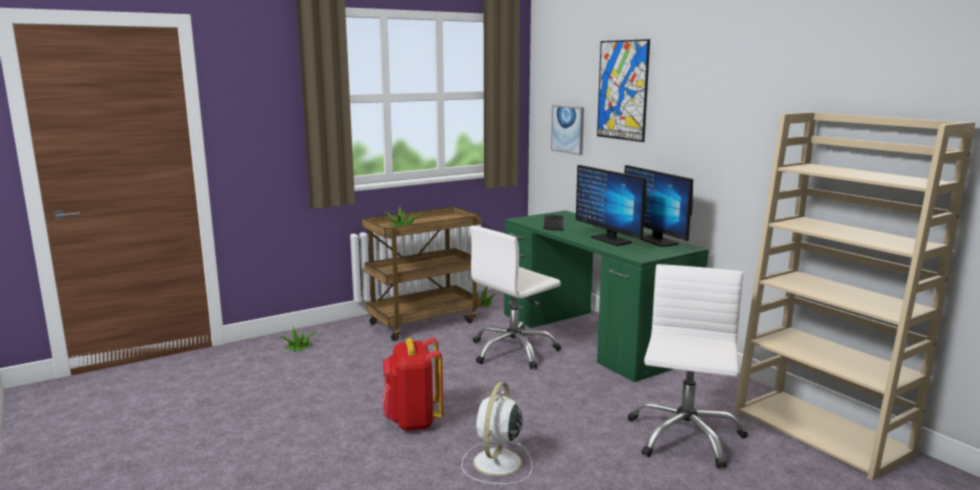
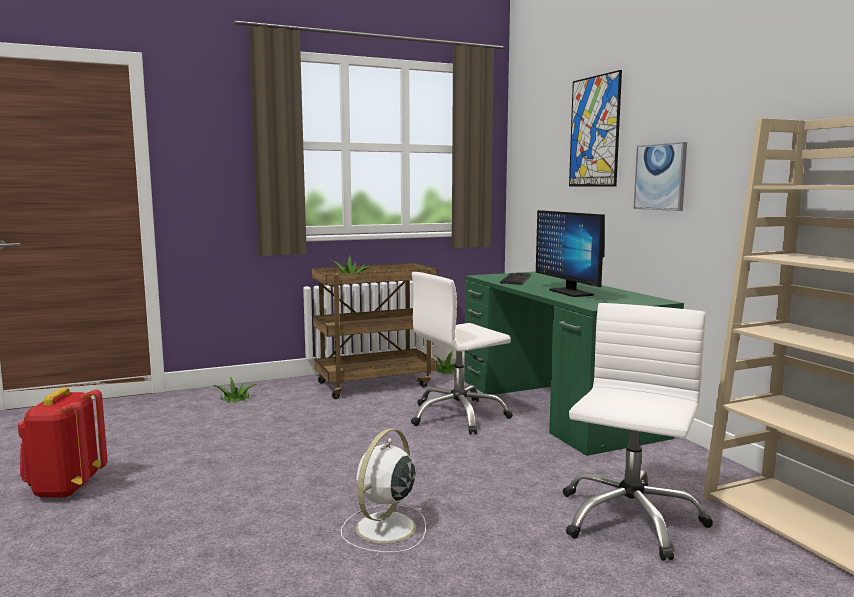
camera: 10 degrees right, 5 degrees down
red backpack [383,338,443,431] -> red backpack moved to [18,387,108,498]
picture [551,105,584,155] -> picture moved to [633,142,687,211]
monitor [624,165,693,247] -> none

